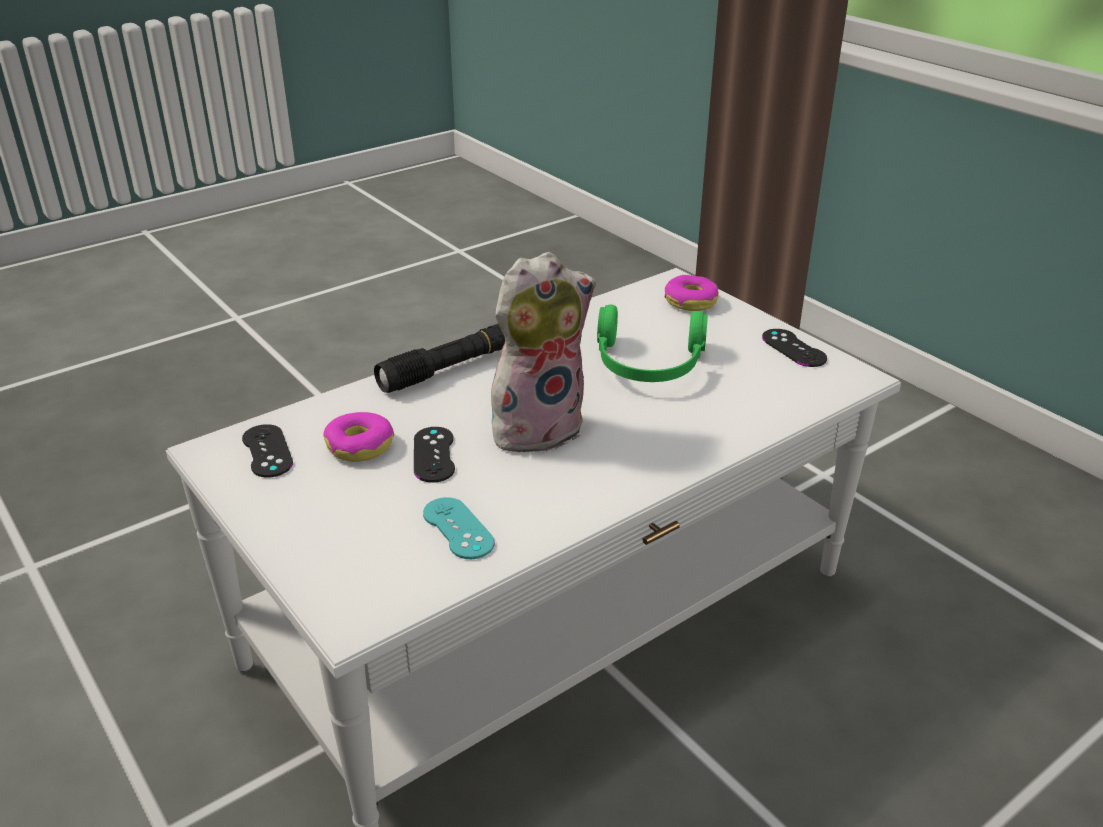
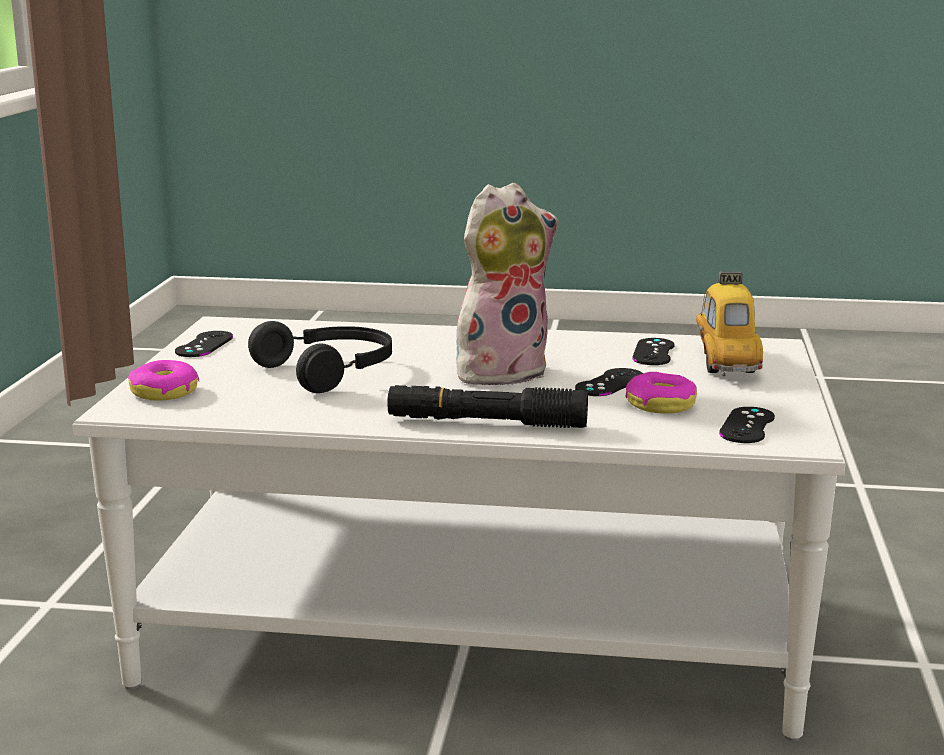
camera: 135 degrees left, 15 degrees down
turquoise game controller [423,497,495,559] -> black game controller [632,338,675,365]
plush toy [491,252,596,458] -> plush toy turned 135 degrees clockwise [457,183,559,385]
green headphones [597,304,708,382] -> black headphones [248,321,392,393]
none -> toy car [696,271,763,376]

